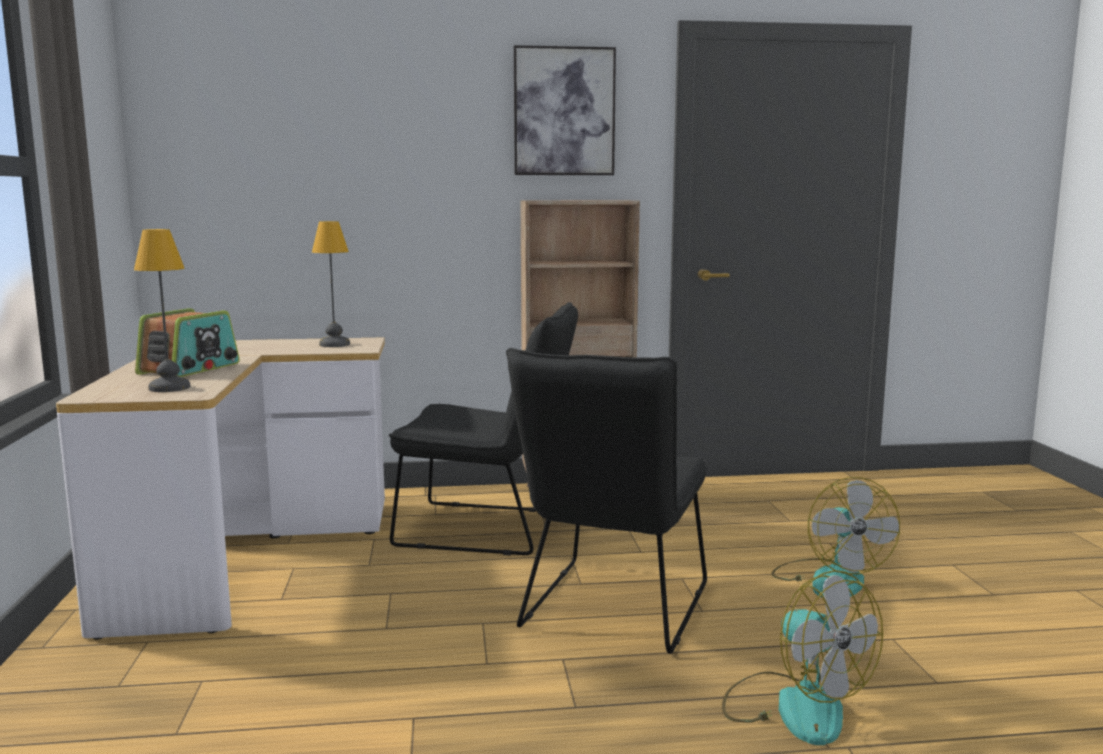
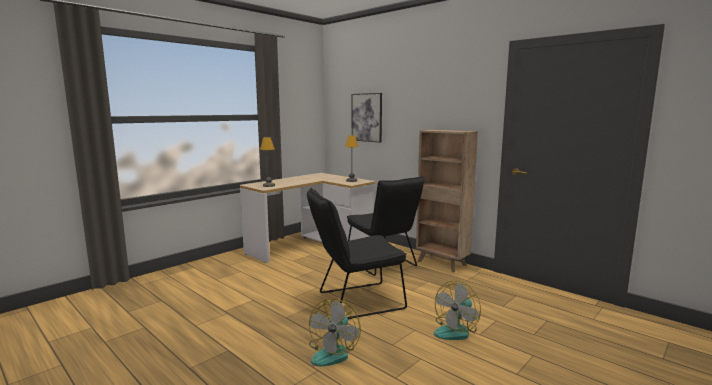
camera: 50 degrees right, 0 degrees up
radio [135,308,240,377] -> none
picture [514,45,616,175] -> picture moved to [352,93,382,142]

